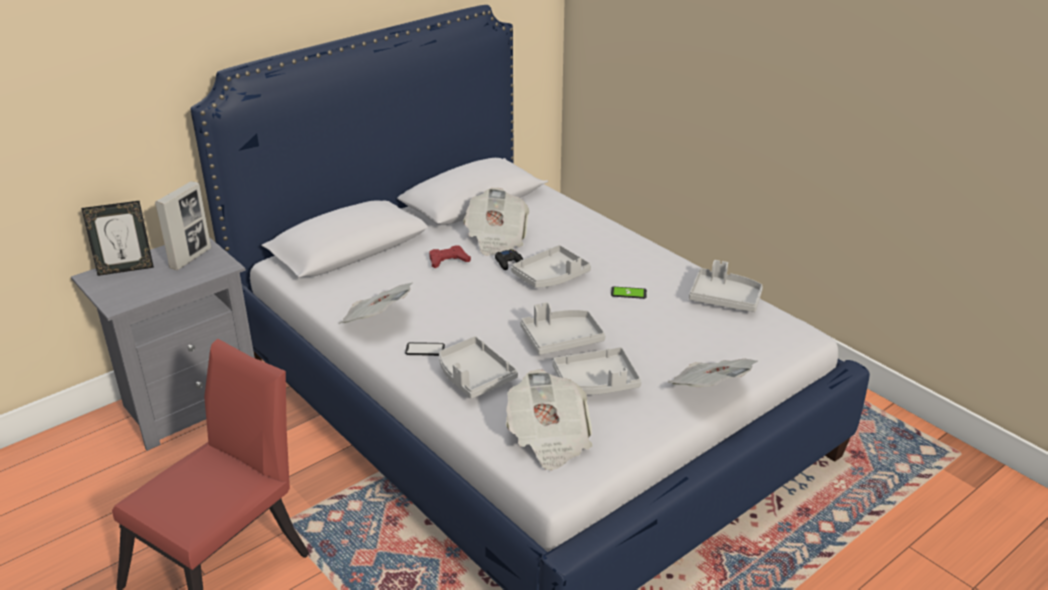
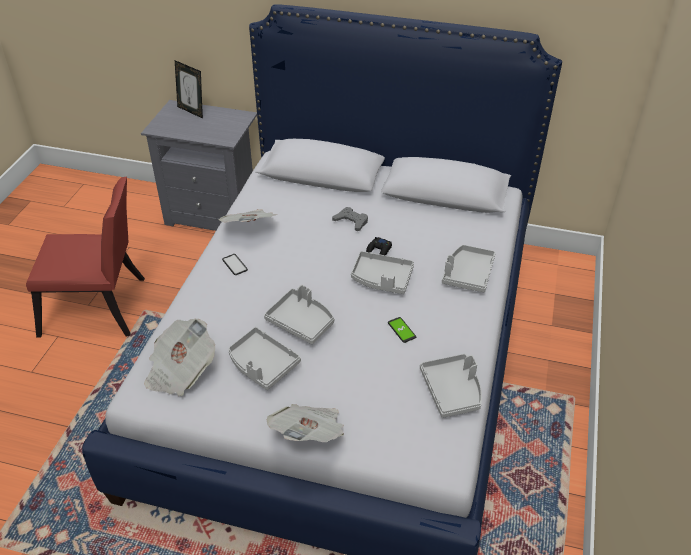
camera: 55 degrees right, 10 degrees up
picture frame [155,181,211,270] -> none
red game controller [429,245,471,268] -> grey game controller [332,207,368,231]
grey tray [439,336,518,399] -> grey tray moved to [442,245,496,292]
newspaper [463,188,530,256] -> none

